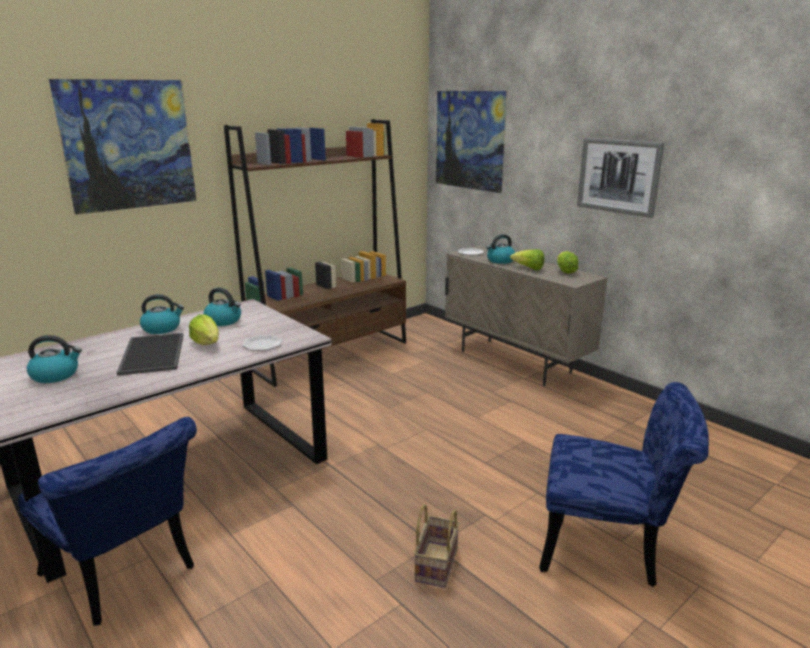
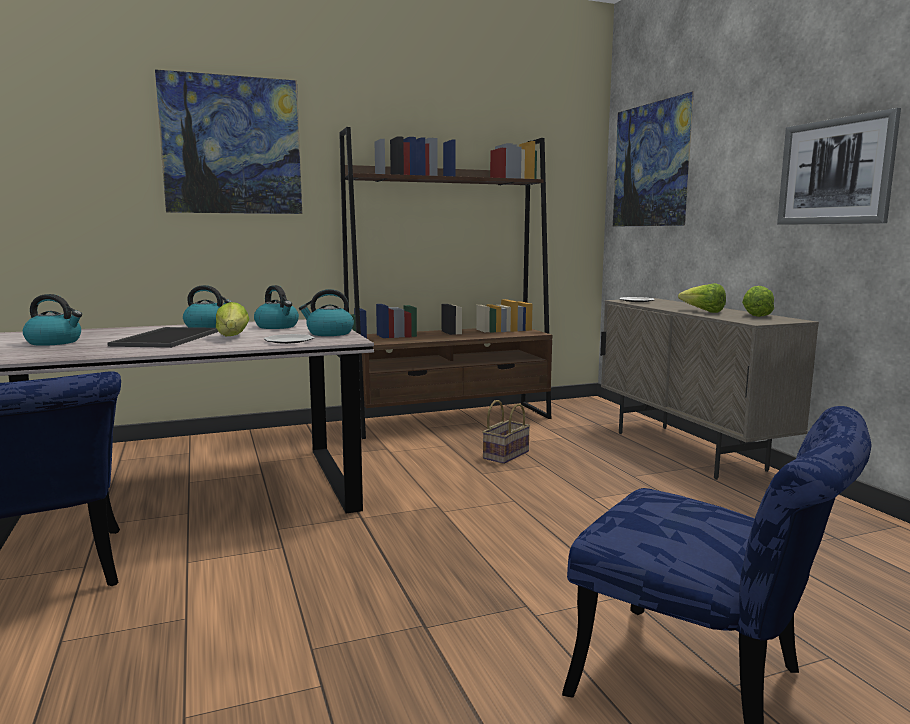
camera: 20 degrees right, 10 degrees down
basket [414,504,459,588] -> basket moved to [482,400,530,464]
kettle [486,234,515,264] -> kettle moved to [299,289,354,336]

